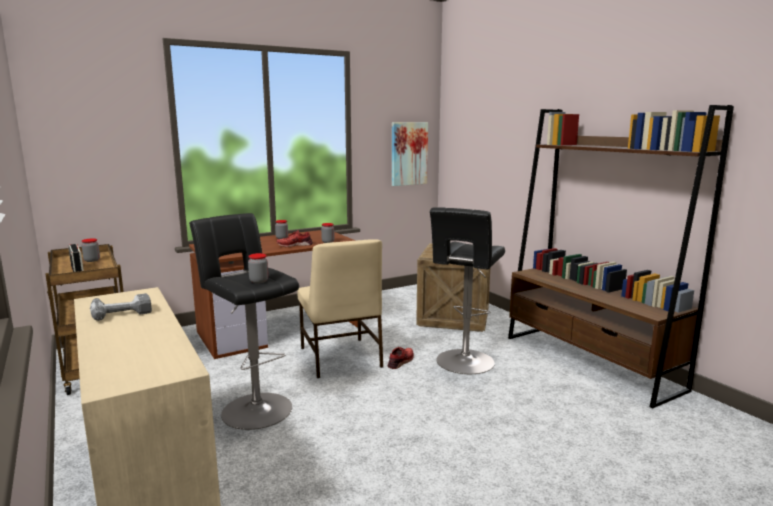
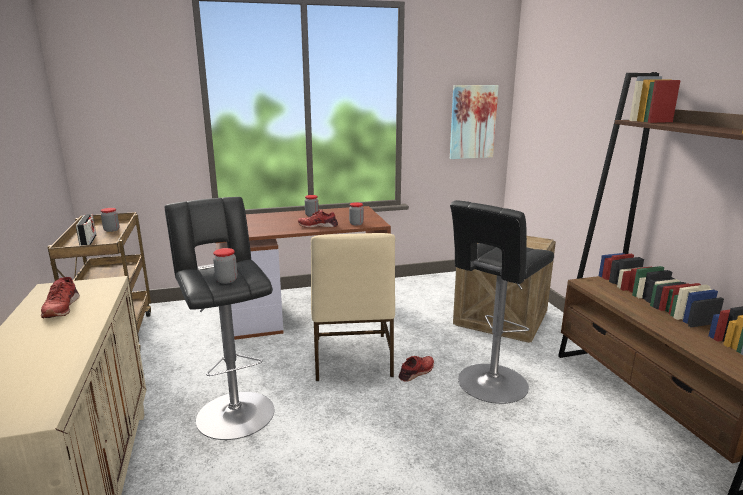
camera: 15 degrees right, 5 degrees up
power drill [90,293,152,321] -> red shoe [41,277,80,318]

